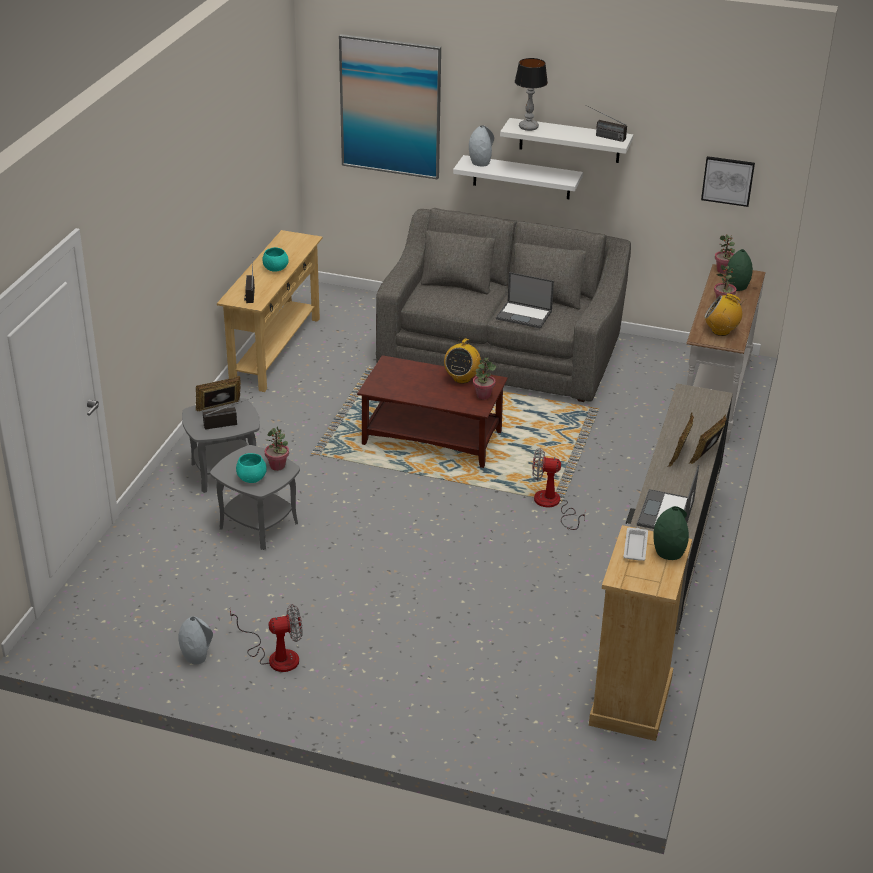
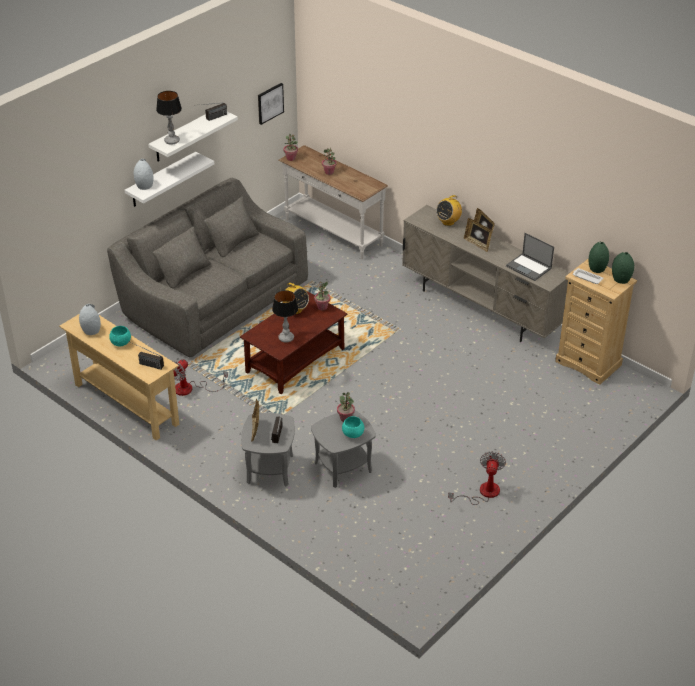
camera: 65 degrees left, 5 degrees up
grey vase [178,616,213,664] -> grey vase moved to [79,304,101,335]
picture [339,34,441,180] -> none
laptop [496,272,554,329] -> none
fan [532,448,586,530] -> fan moved to [173,359,228,396]
radio [704,293,747,336] -> radio moved to [436,195,462,226]
green vase [726,249,753,291] -> green vase moved to [612,252,634,284]
none -> table lamp [272,290,298,343]

